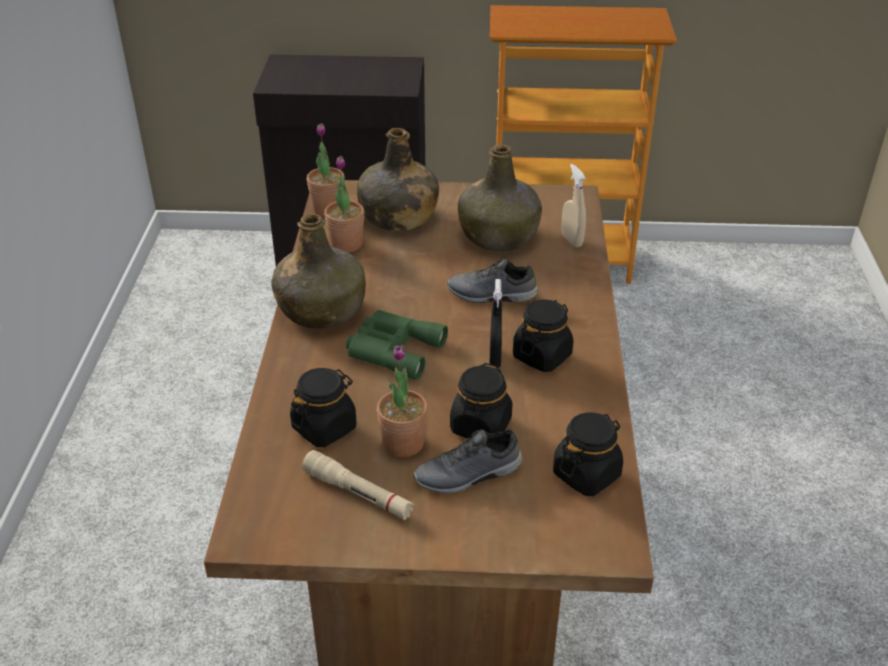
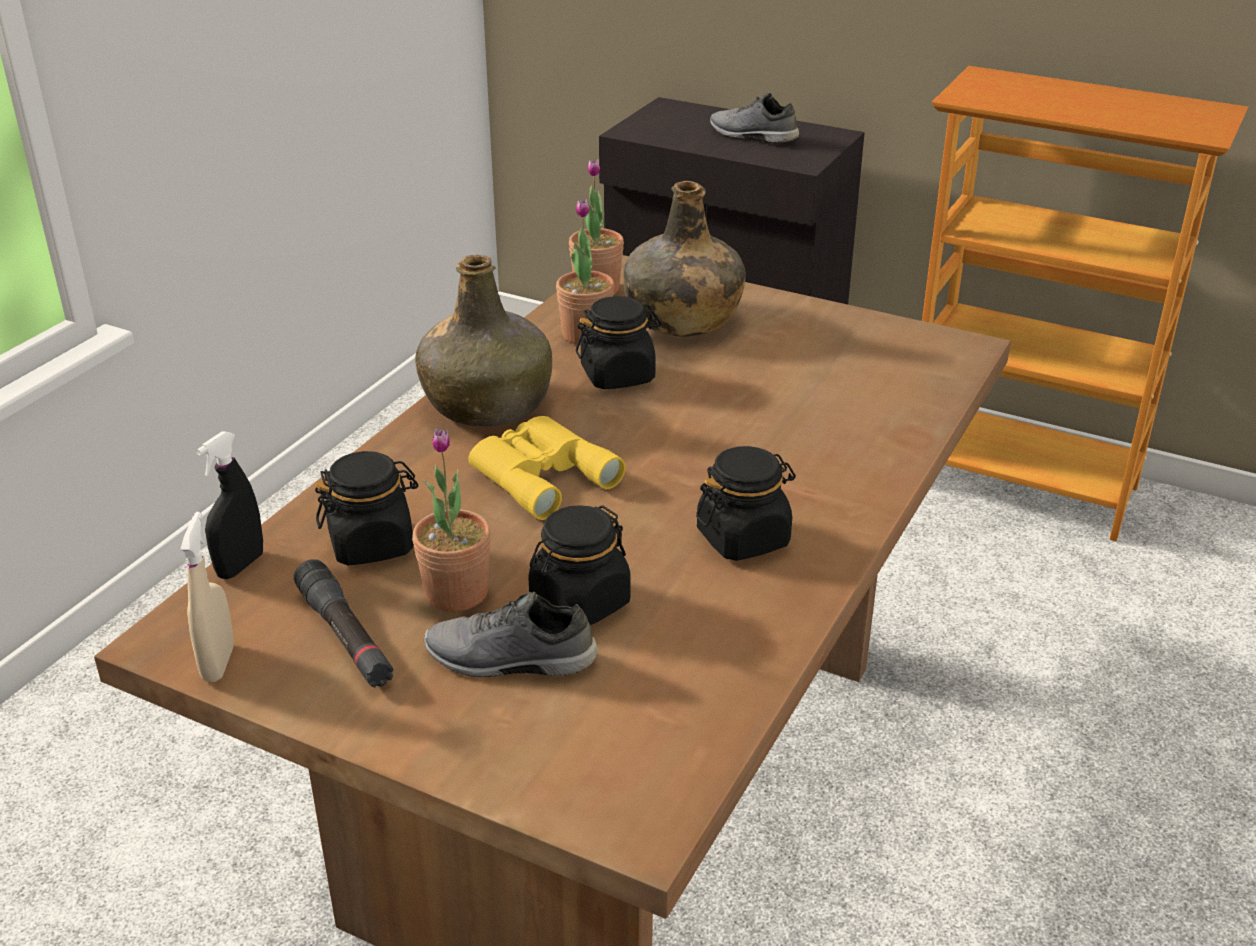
camera: 25 degrees right, 5 degrees down
beige flashlight [302,450,414,520] -> black flashlight [294,559,394,687]
green binoculars [346,310,448,380] -> yellow binoculars [469,416,626,520]
grey shoe [447,258,538,303] -> grey shoe moved to [710,93,799,144]
green bottle [458,144,542,251] -> none
black spray bottle [490,279,502,368] -> black spray bottle moved to [196,431,263,579]
black jar [553,412,623,496] -> black jar moved to [576,296,661,389]
beige spray bottle [561,164,586,247] -> beige spray bottle moved to [180,512,234,682]

